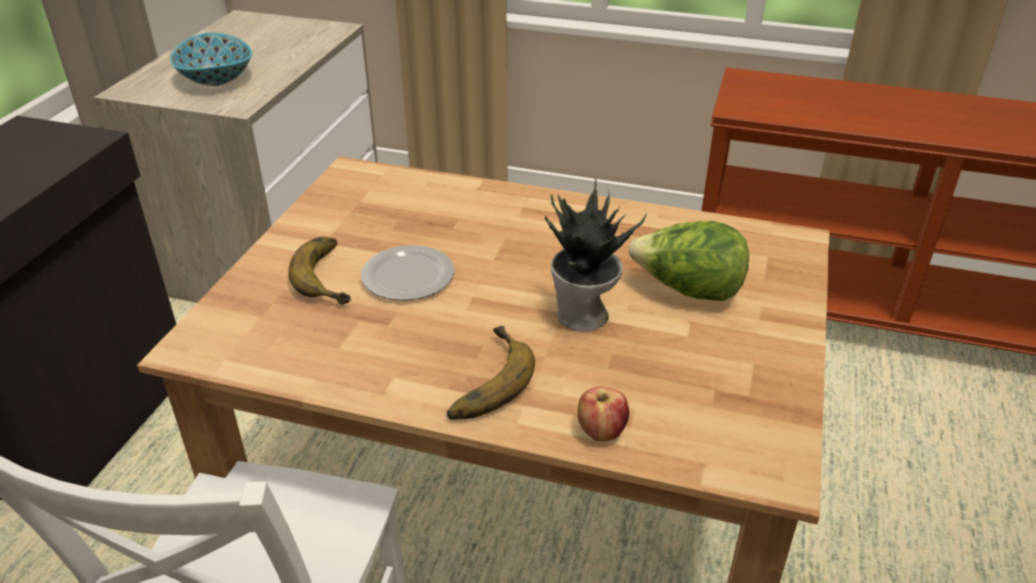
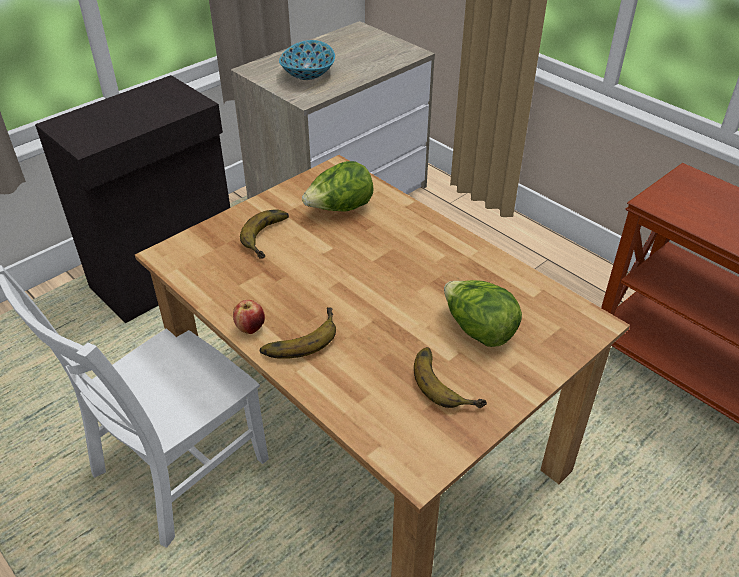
camera: 30 degrees right, 5 degrees up
plate [361,245,454,300] -> none
potted plant [545,178,647,331] -> none
apple [578,386,629,442] -> apple moved to [233,300,265,334]
none -> lettuce [302,161,374,212]
none -> banana [414,347,487,408]

